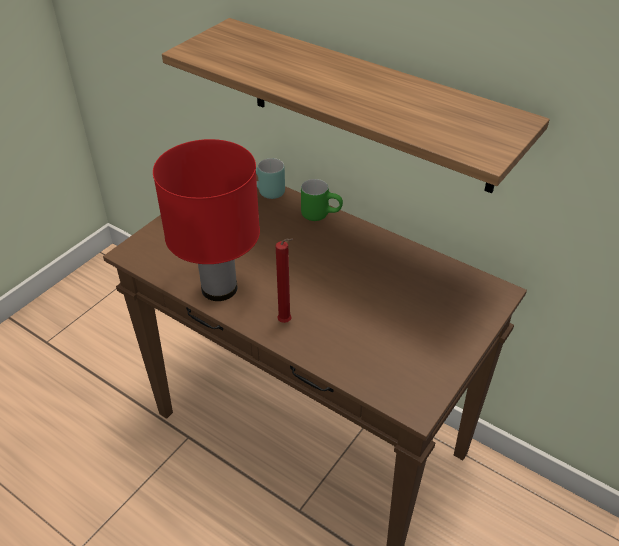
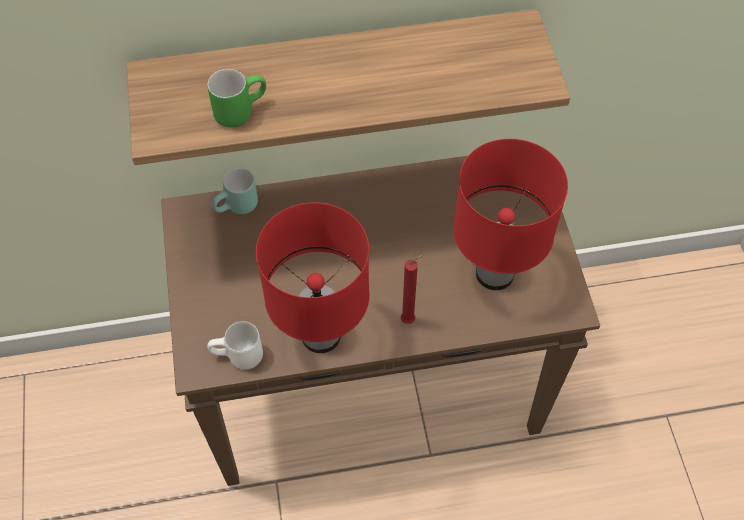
camera: 45 degrees left, 15 degrees up
green mug [301,179,343,221] -> green mug moved to [207,69,266,127]
none -> white mug [207,321,263,370]
none -> red table lamp [453,139,568,290]

